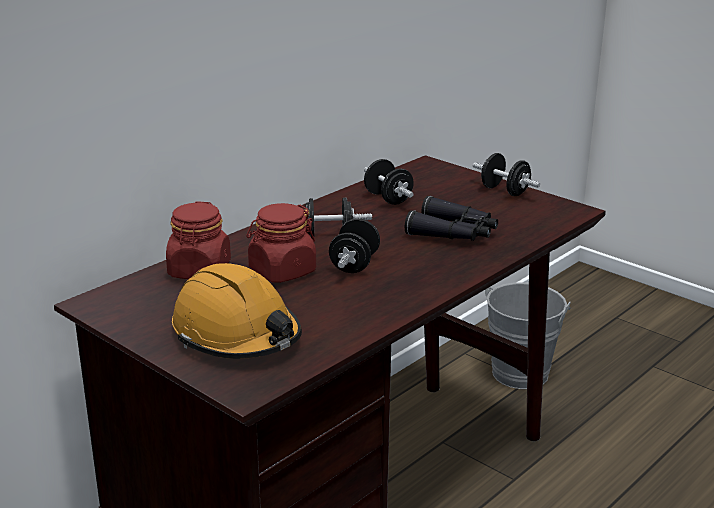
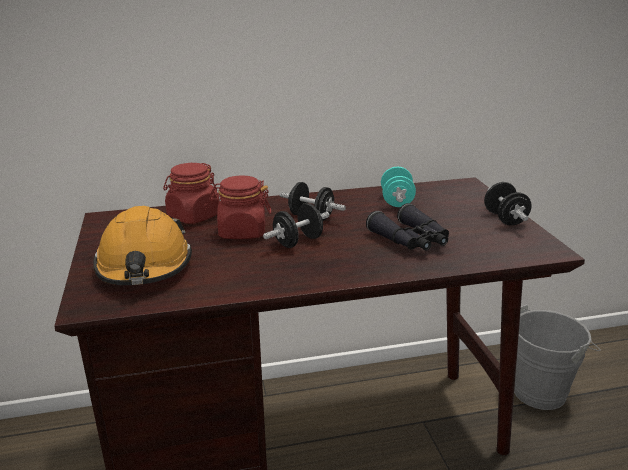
camera: 35 degrees right, 0 degrees up
black dumbbell [364,159,414,205] -> turquoise dumbbell [381,167,416,207]

